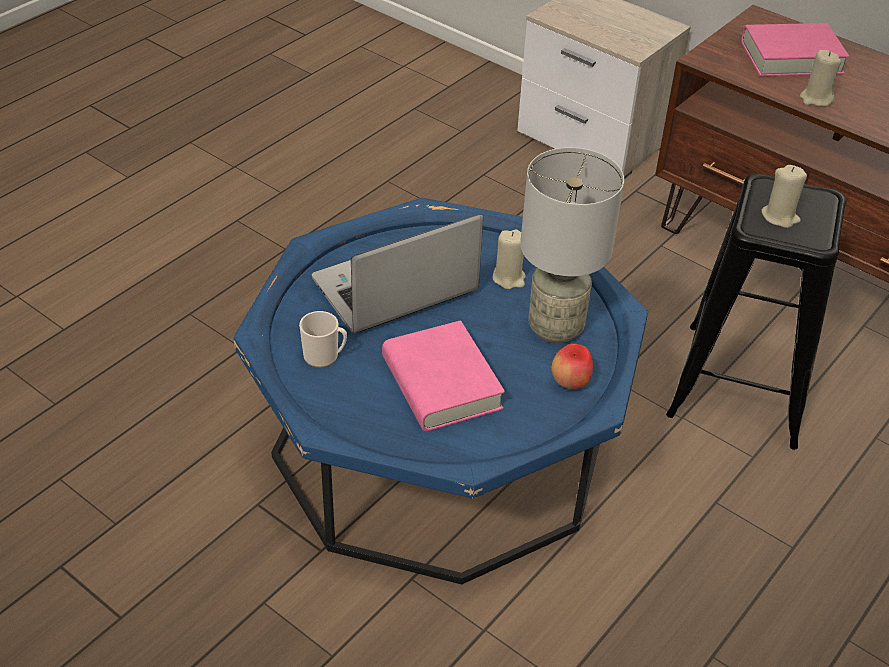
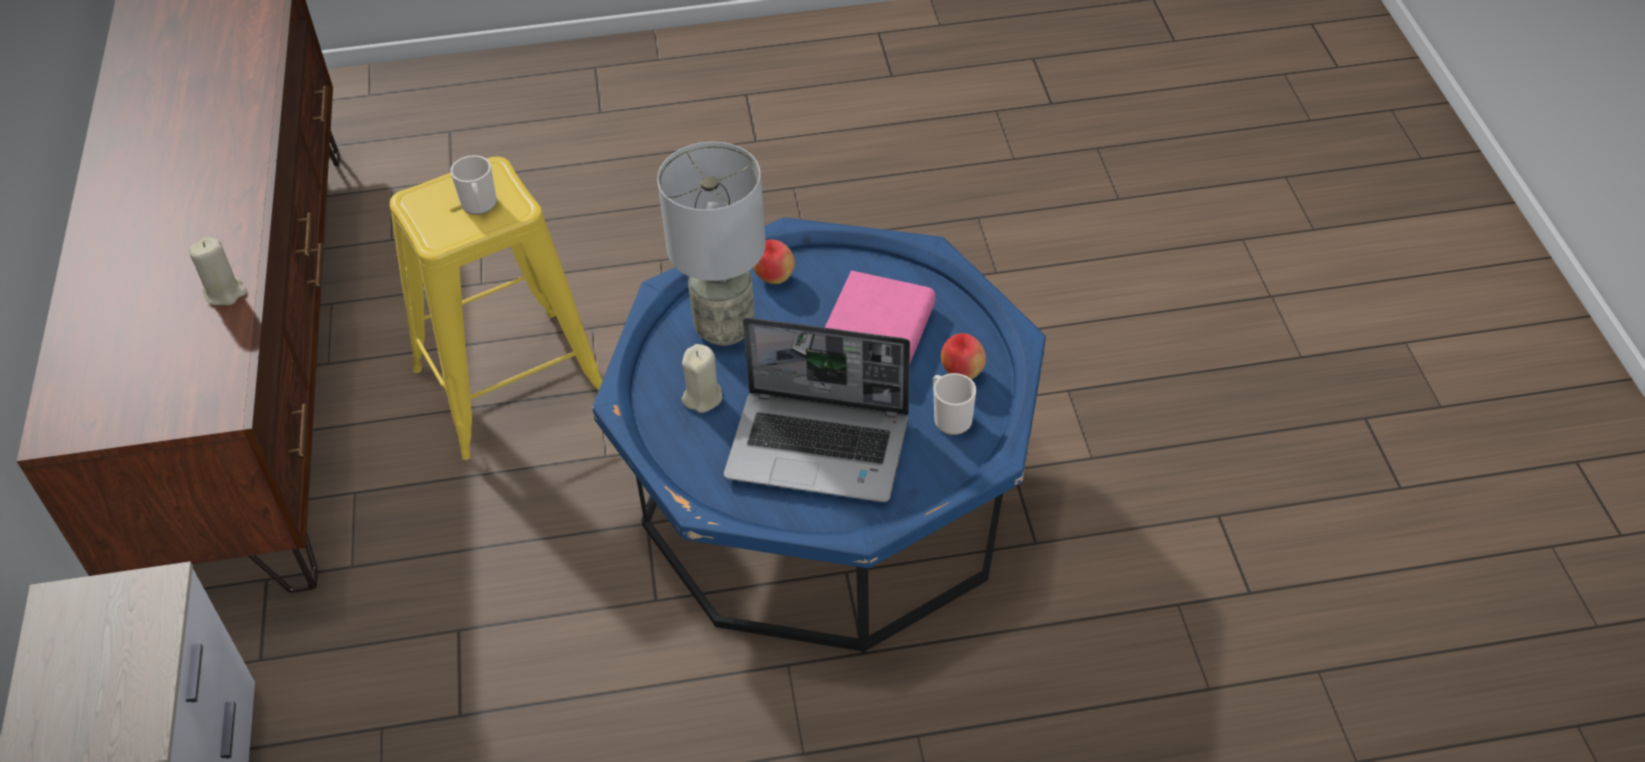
camera: 135 degrees left, 5 degrees up
black stool [666,173,846,450] -> yellow stool [390,157,603,460]
pink book [741,23,849,77] -> none
beige candle [761,165,807,228] -> mug [450,155,497,215]
none -> apple [941,333,986,379]

